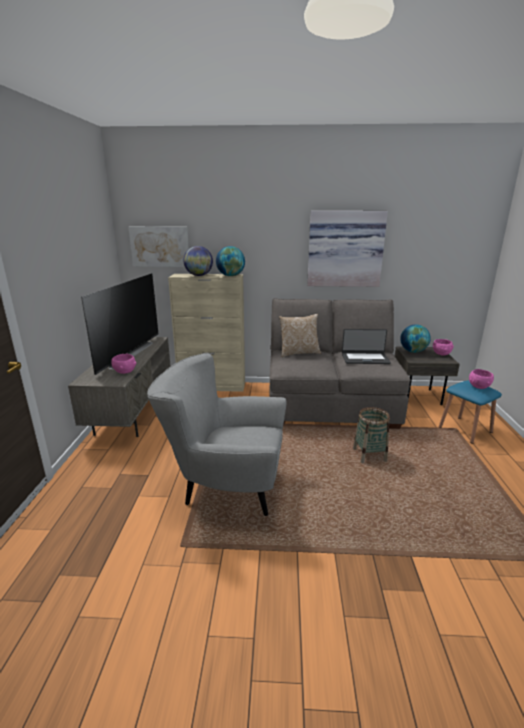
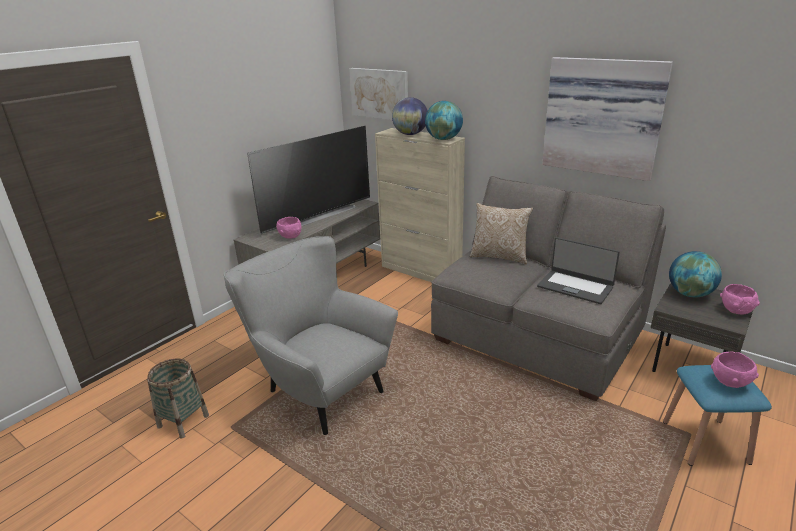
camera: 35 degrees right, 5 degrees up
basket [353,407,390,463] -> basket moved to [147,359,209,439]

